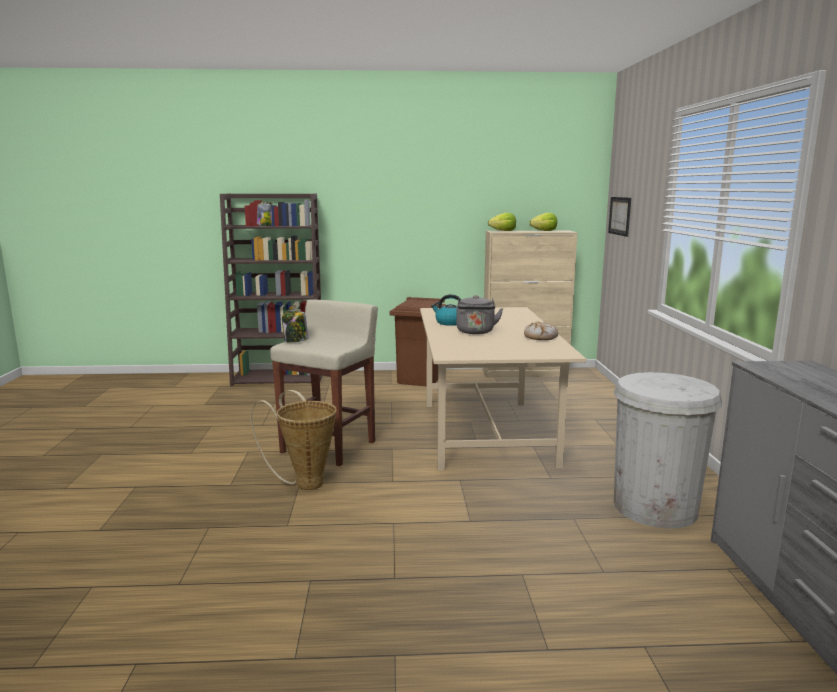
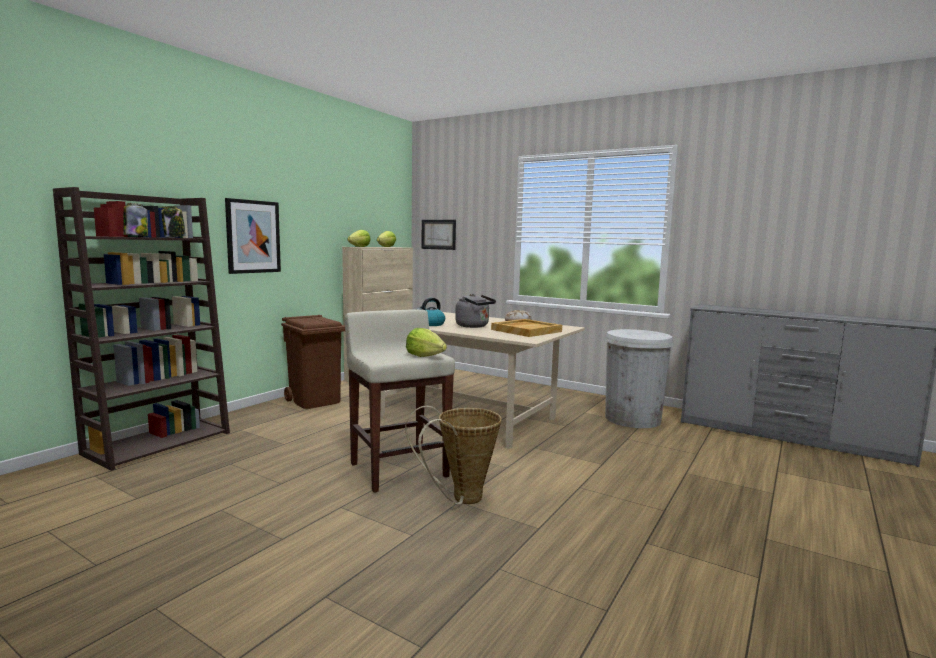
camera: 55 degrees left, 5 degrees down
jar [282,309,308,343] -> jar moved to [161,206,186,237]
none -> picture [225,198,281,274]
none -> lettuce [406,328,447,357]
none -> beige tray [491,319,562,337]

